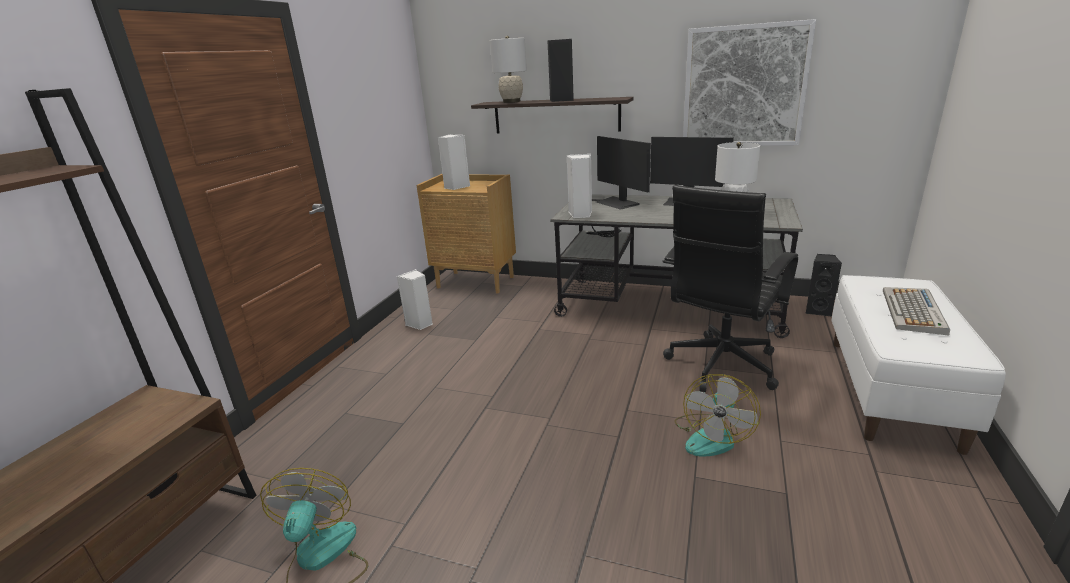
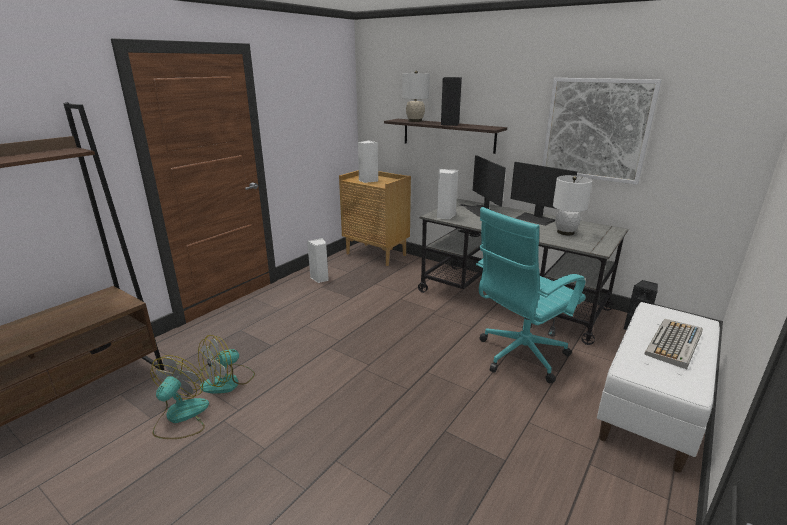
camera: 15 degrees right, 0 degrees up
black office chair [662,185,798,392] -> turquoise office chair [476,207,586,383]
fan [675,374,761,457] -> fan moved to [198,335,255,394]

